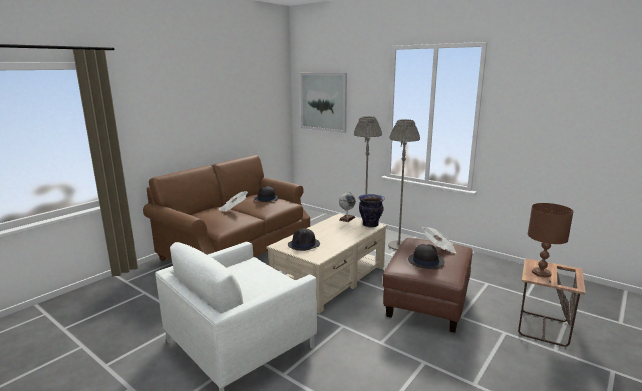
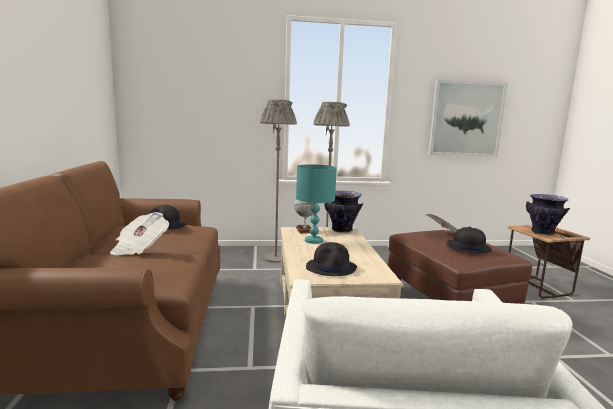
camera: 45 degrees left, 5 degrees down
picture [300,73,347,133] -> picture moved to [428,79,508,157]
brown table lamp [528,203,573,277] -> vase [526,194,570,235]
none -> turquoise table lamp [296,164,337,244]

